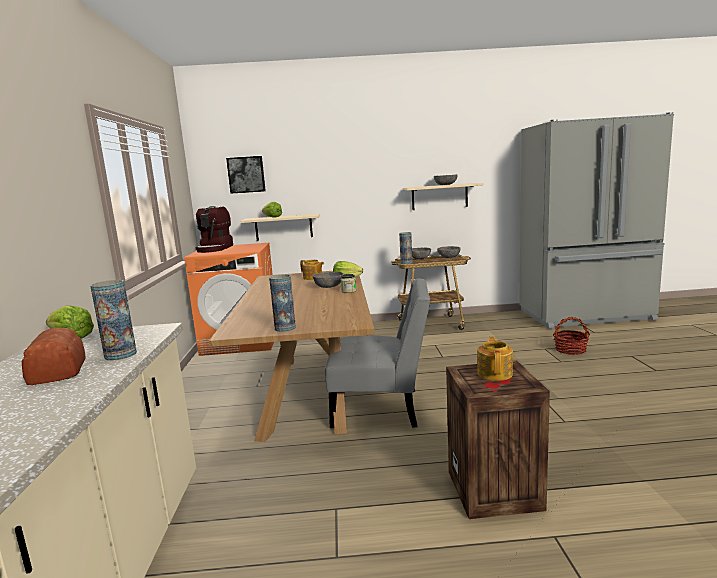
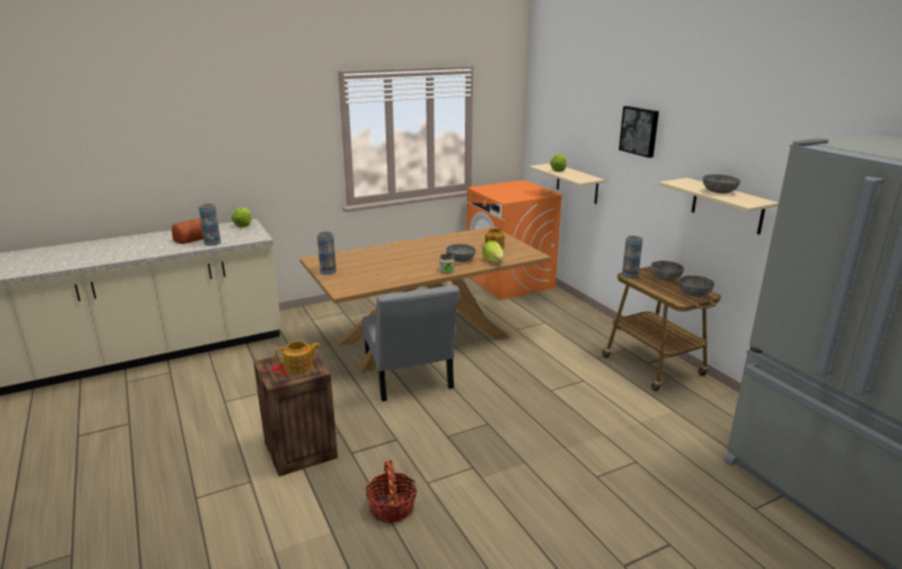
camera: 65 degrees right, 10 degrees up
coffee machine [195,206,233,253] -> none
picture [226,156,266,194] -> picture moved to [619,106,659,158]
basket [553,317,590,355] -> basket moved to [366,460,417,523]

